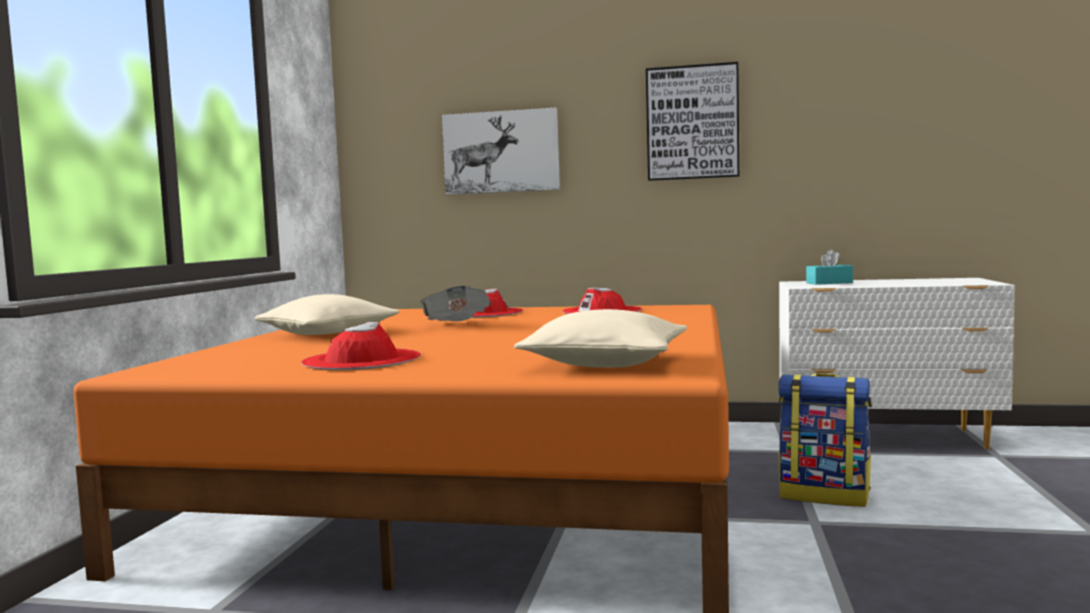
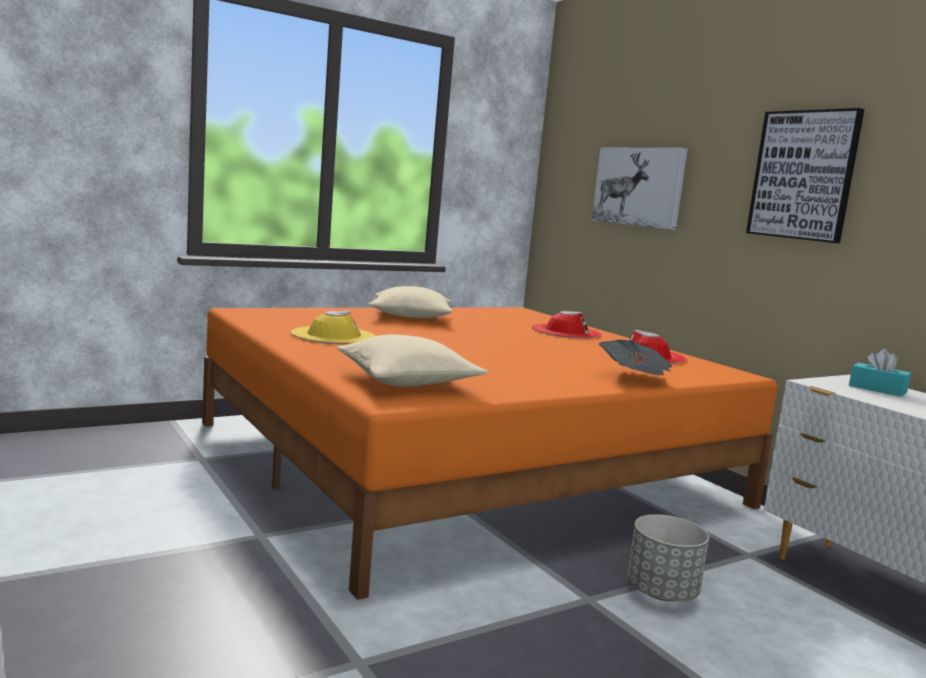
camera: 45 degrees right, 5 degrees up
red hat [301,322,421,370] -> yellow hat [291,311,375,344]
newspaper [420,286,491,321] -> newspaper moved to [599,340,672,375]
backpack [778,373,872,507] -> grey planter [627,514,709,601]

